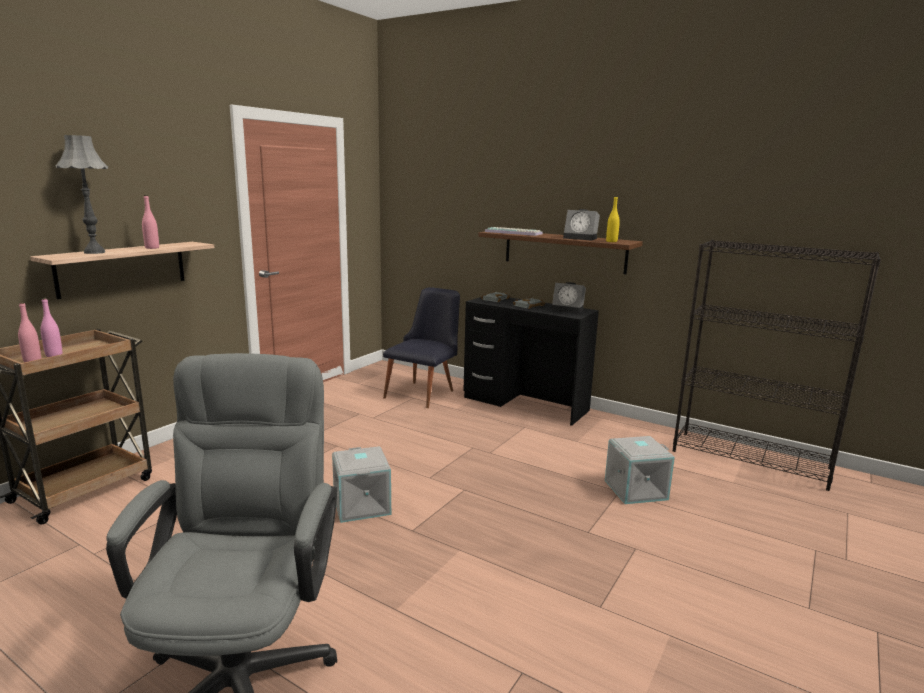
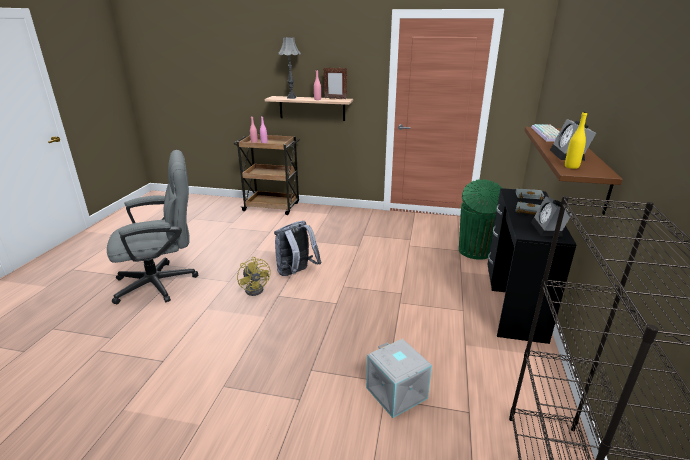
camera: 70 degrees right, 10 degrees up
grey storage box [332,446,391,523] -> grey backpack [274,221,321,276]
black chair [383,287,460,408] -> green trash can [459,179,502,260]
none -> yellow fan [237,257,271,296]
none -> picture frame [323,68,347,100]

